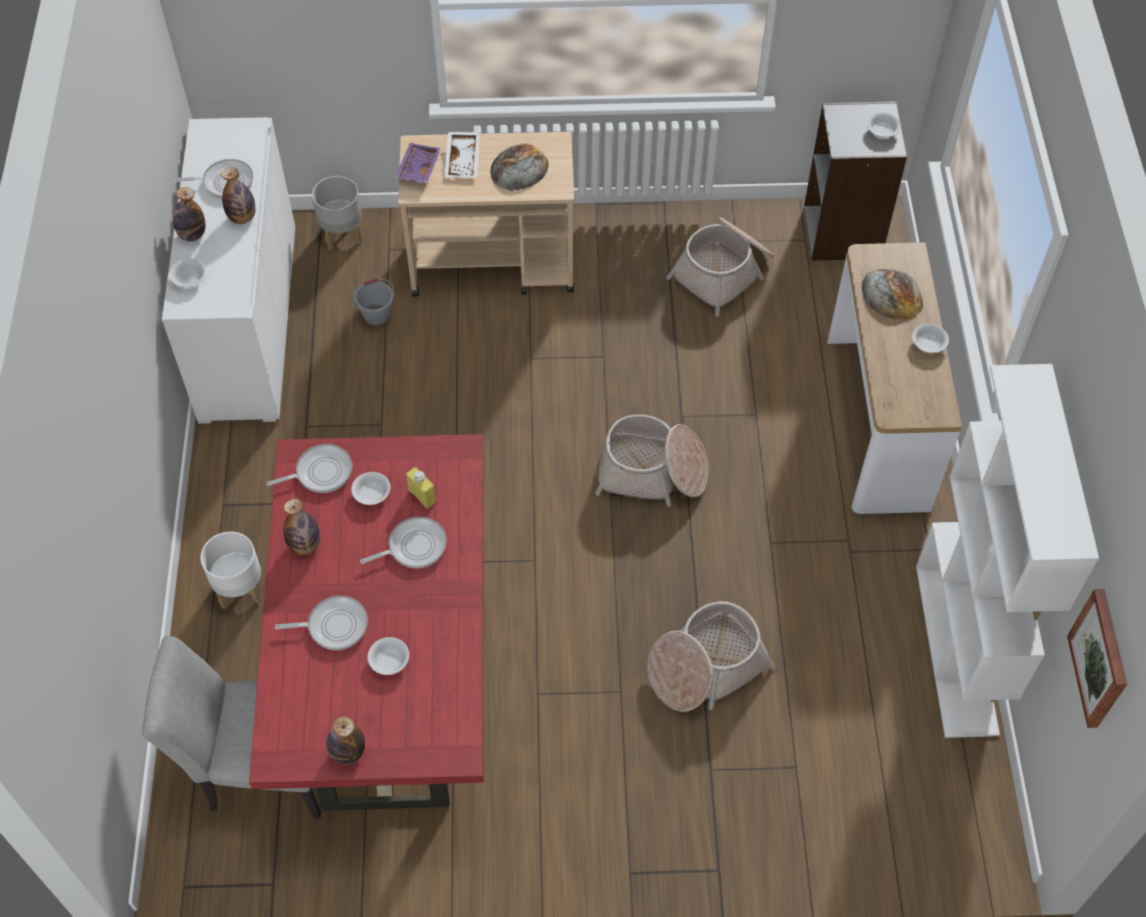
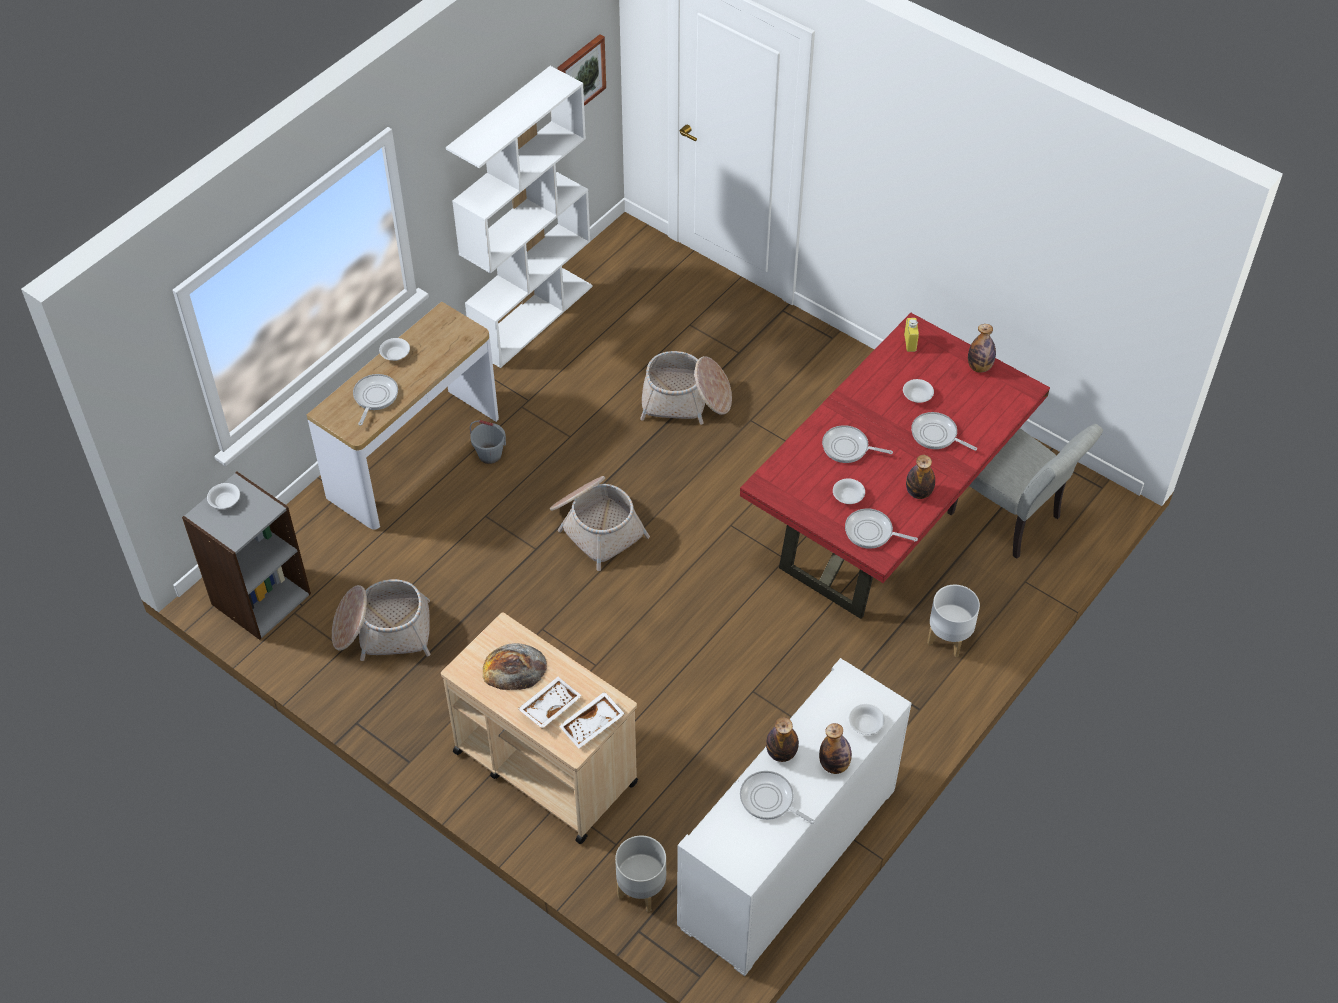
camera: 140 degrees left, 5 degrees down
grey bucket [352,278,395,326] -> grey bucket moved to [470,420,506,464]
purple tray [395,143,441,183] -> white tray [559,691,625,748]
yellow bottle [406,467,436,508] -> yellow bottle moved to [904,318,919,352]
bread [862,269,923,320] -> frying pan [353,374,398,426]

